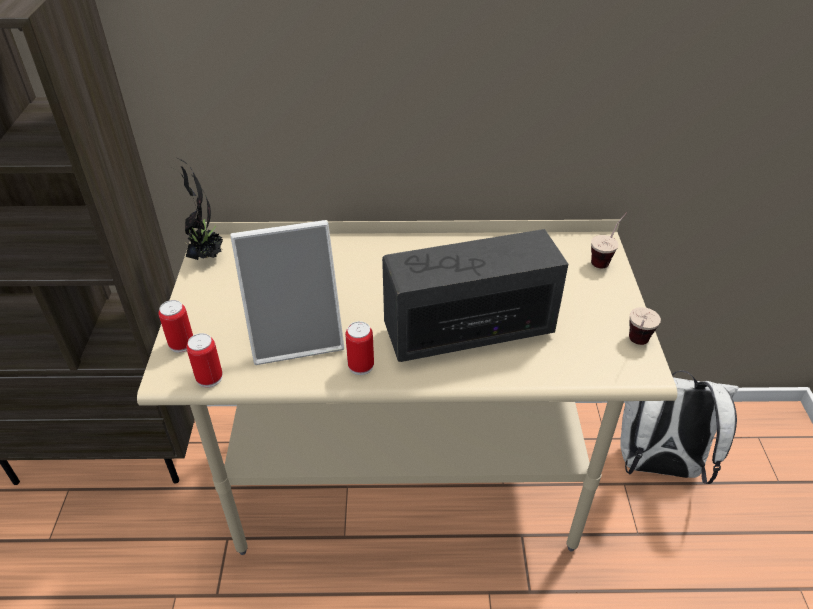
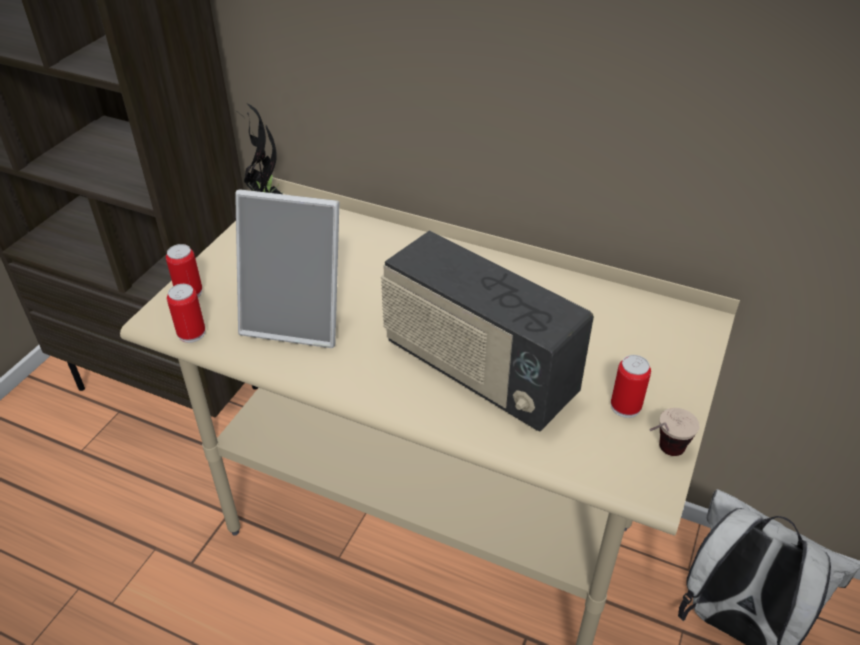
camera: 25 degrees right, 0 degrees up
can [345,321,374,375] -> can moved to [611,355,651,418]
radio [382,229,568,362] -> radio turned 150 degrees counterclockwise [381,230,594,431]
cup [591,212,627,269] -> none

